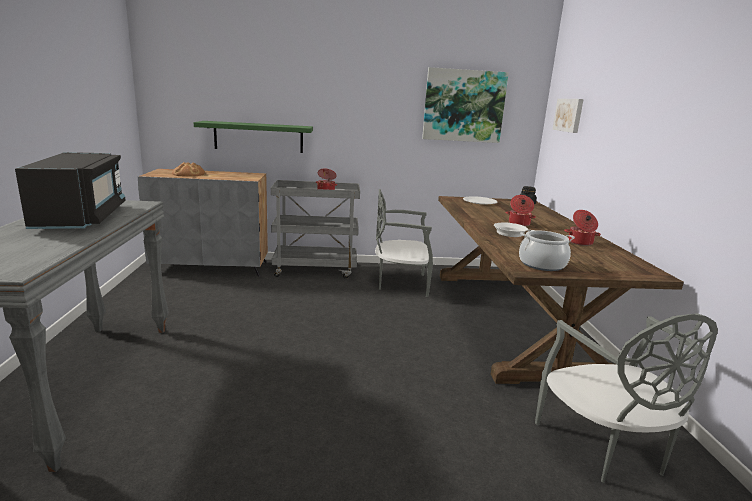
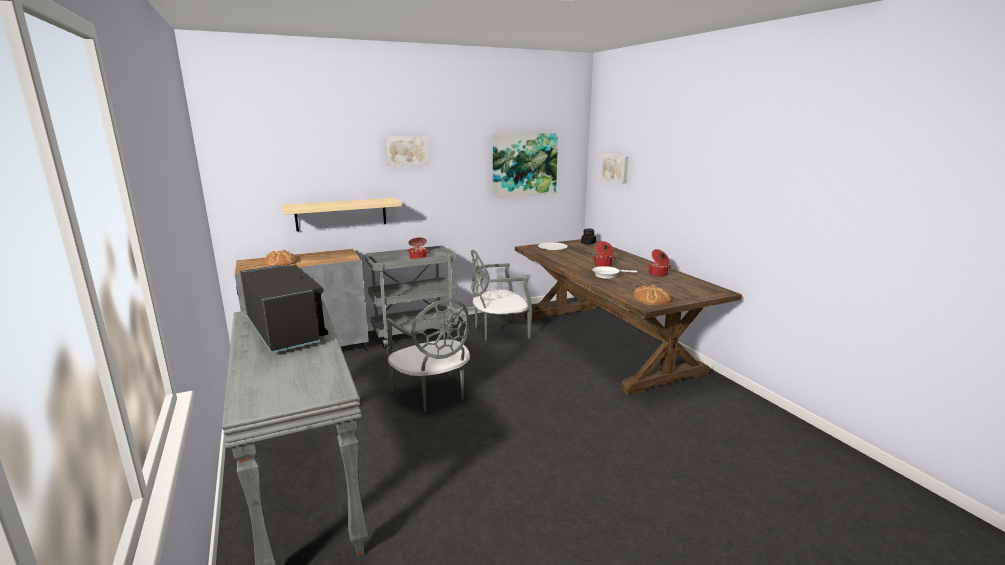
camera: 20 degrees left, 0 degrees up
green shelf [194,121,313,153] -> beige shelf [282,198,402,232]
cooking pot [519,230,575,271] -> bread [633,284,671,305]
grey chair [535,313,718,483] -> grey chair moved to [386,298,470,412]
none -> picture [385,136,429,166]

